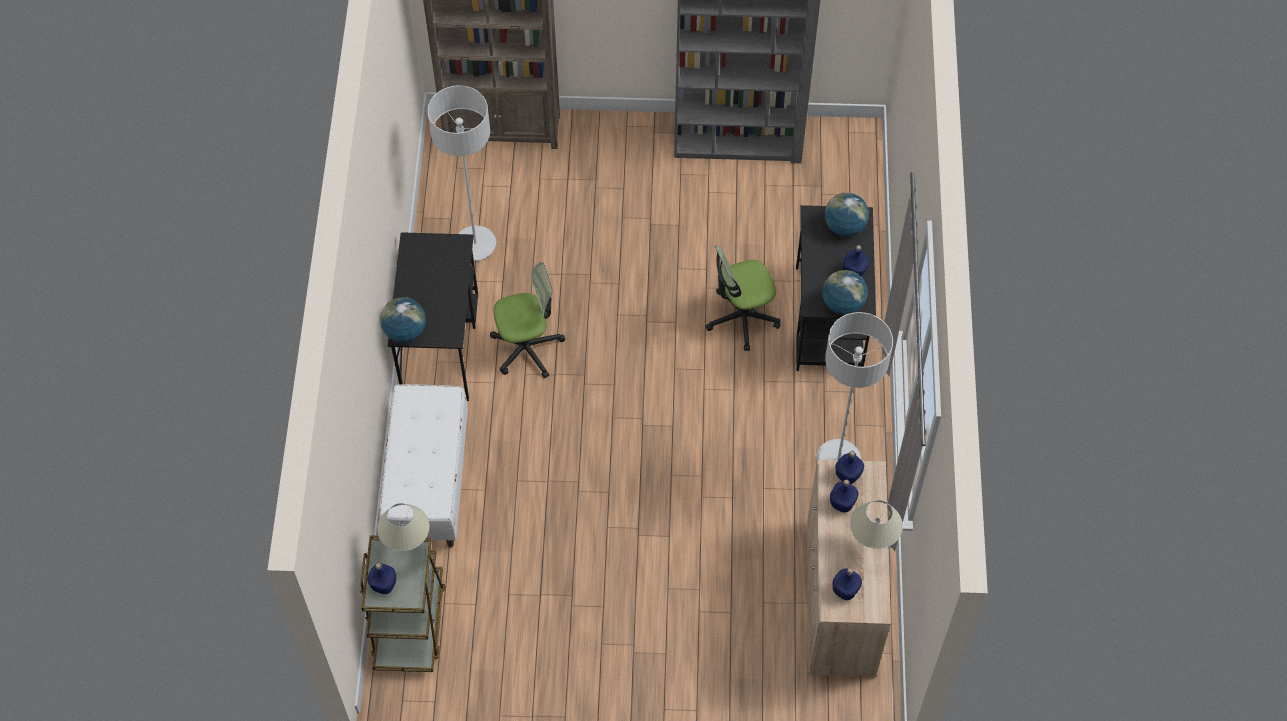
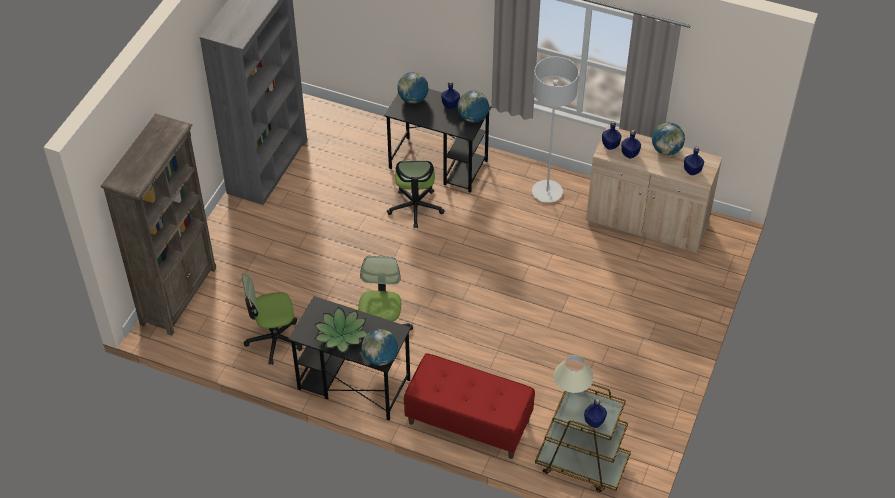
camera: 70 degrees left, 10 degrees down
white bench [379,384,468,548] -> red bench [404,353,535,459]
grey floor lamp [427,85,496,260] -> office chair [242,273,302,365]
beige table lamp [850,500,903,549] -> globe [652,123,685,155]
none -> potted plant [314,307,368,353]

